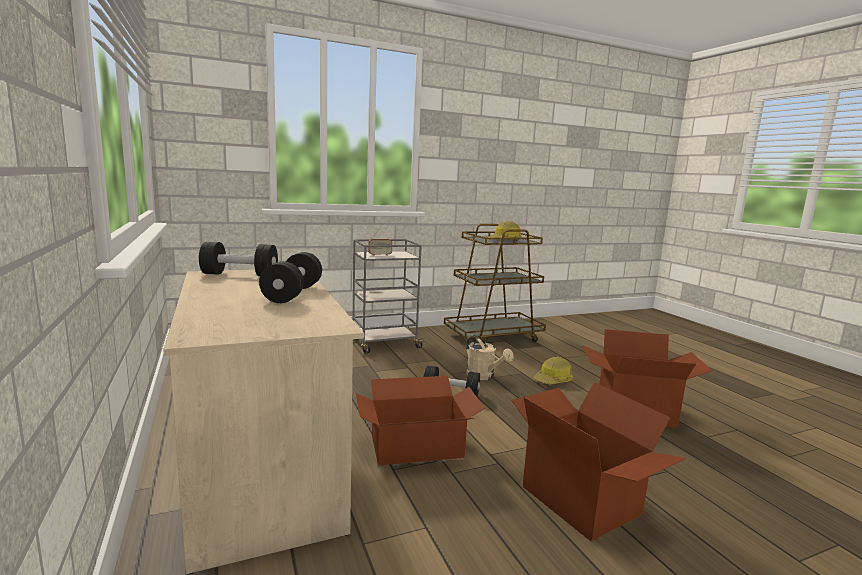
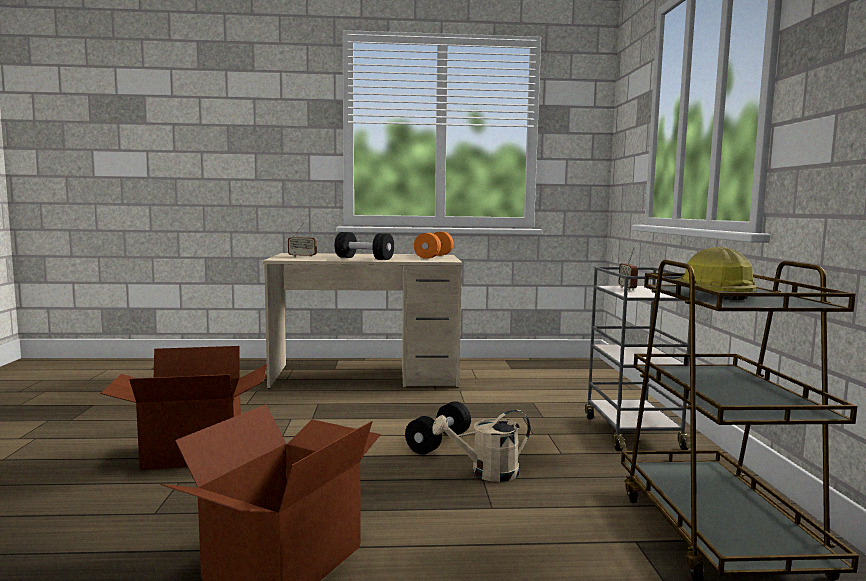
camera: 110 degrees right, 5 degrees down
black dumbbell [199,242,278,277] -> orange dumbbell [414,232,454,259]
cardboard box [356,376,485,465] -> none
hard hat [534,357,573,384] -> none
none -> radio [288,223,317,258]

